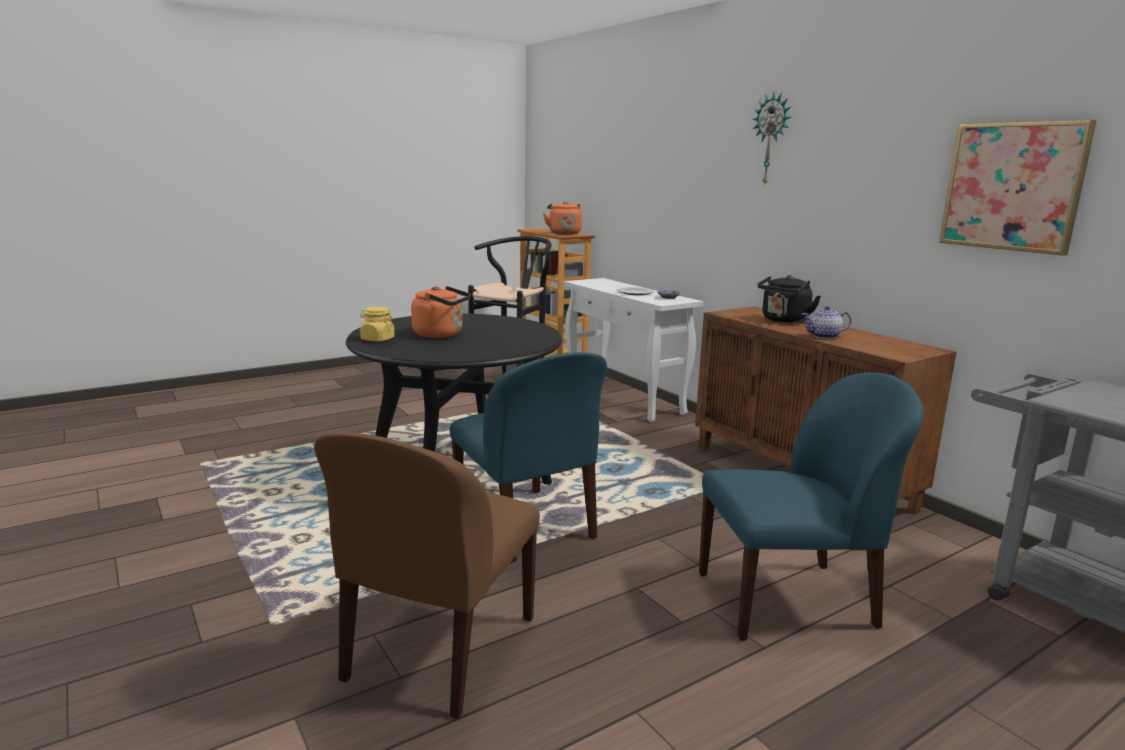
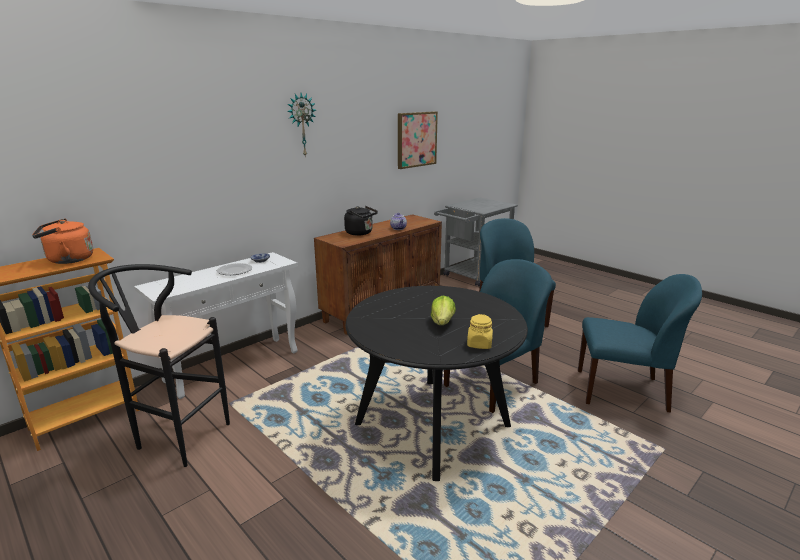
camera: 100 degrees left, 5 degrees up
brown chair [314,432,540,719] -> blue chair [578,274,702,412]
orange kettle [411,286,471,338] -> lettuce [431,296,456,325]

